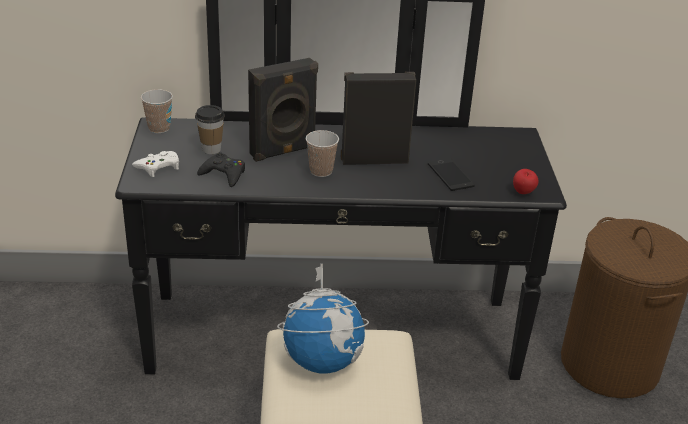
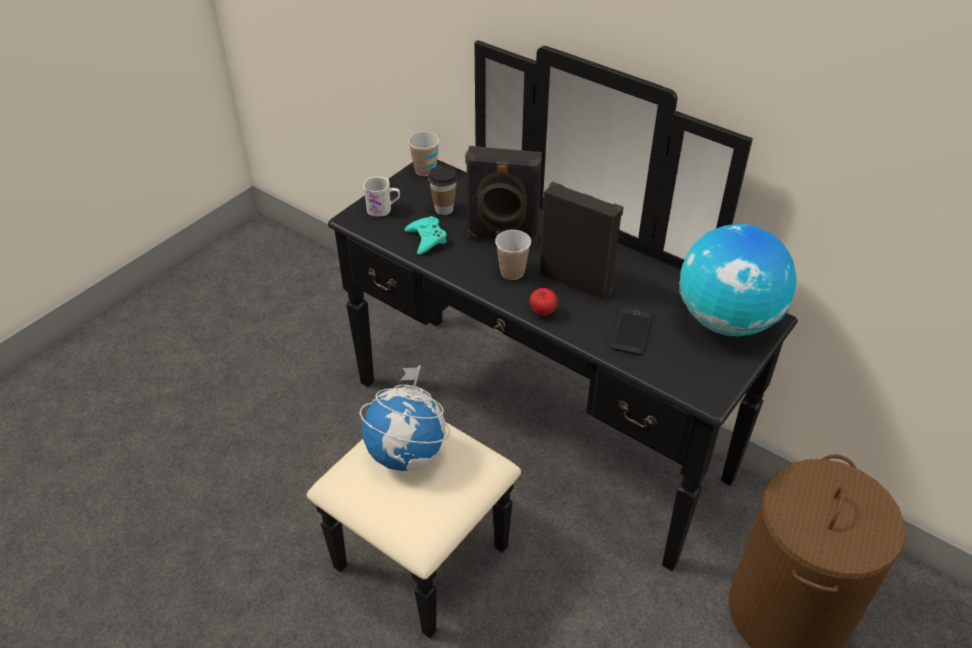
camera: 40 degrees right, 10 degrees up
white game controller [132,151,179,177] -> white mug [363,176,400,216]
black game controller [197,152,245,187] -> turquoise game controller [405,216,447,255]
apple [513,169,539,194] -> apple moved to [530,288,557,316]
none -> globe [679,224,797,337]

